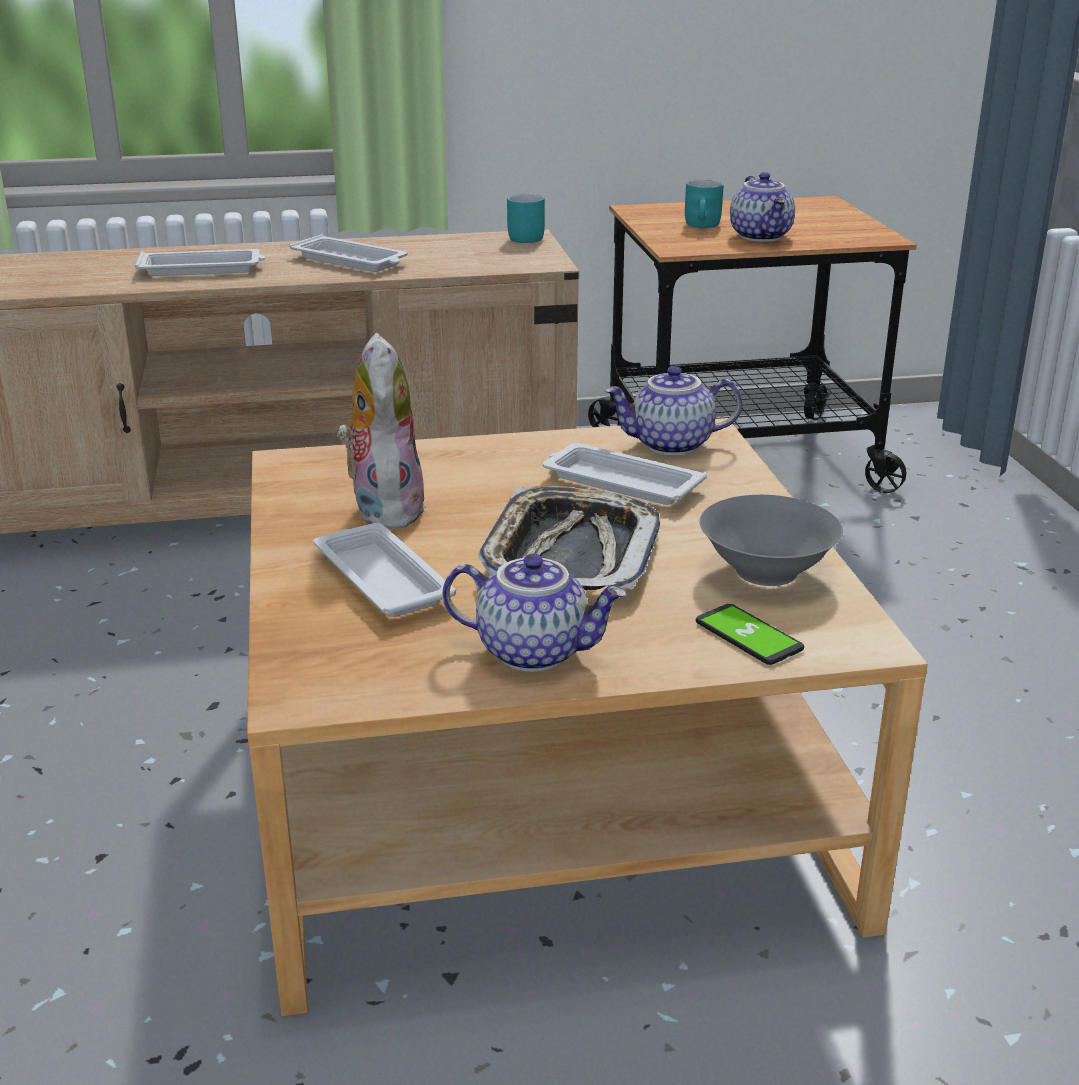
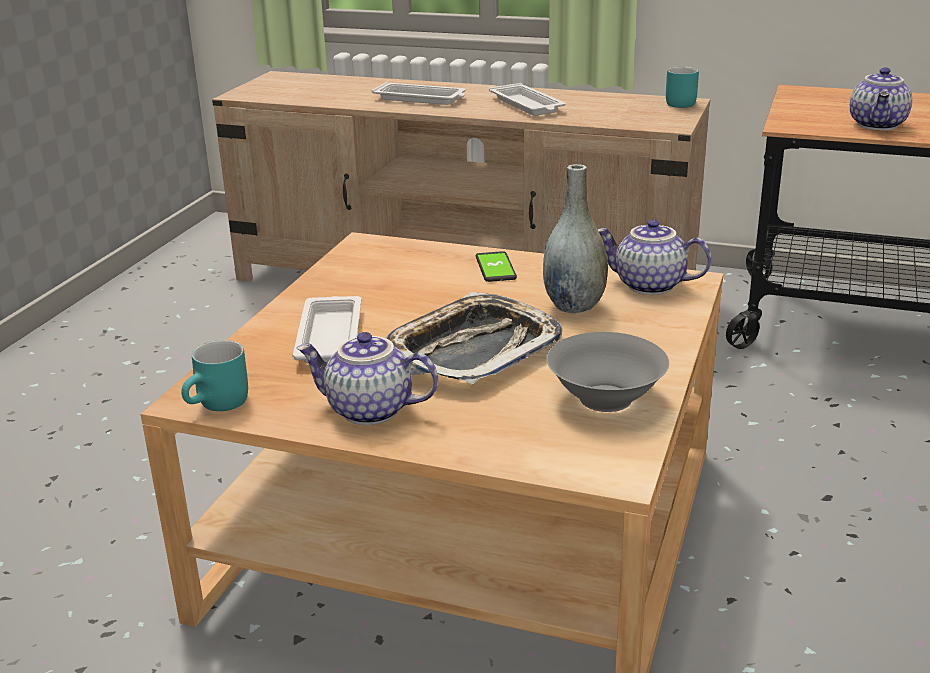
camera: 30 degrees right, 0 degrees up
plush toy [337,333,426,529] -> none
teapot [443,554,627,672] -> teapot turned 150 degrees clockwise [296,332,438,425]
white tray [543,443,707,505] -> grey vase [543,164,608,313]
turquoise mug [685,179,724,228] -> turquoise mug moved to [181,340,248,411]
phone [696,604,804,665] -> phone moved to [476,251,517,282]

